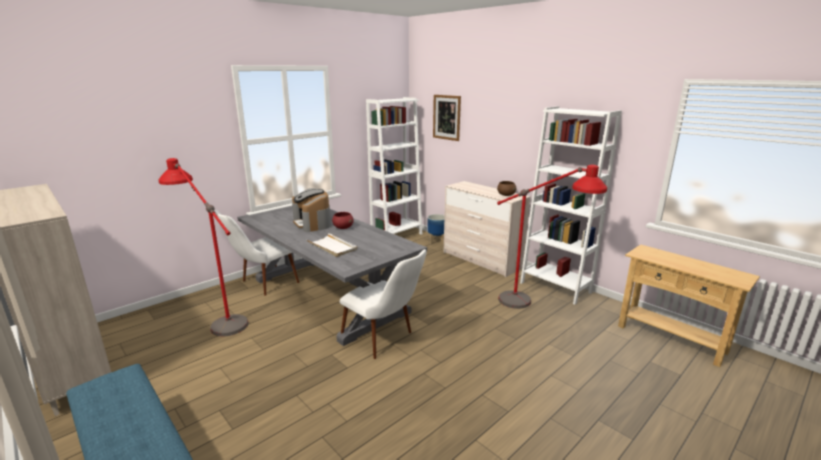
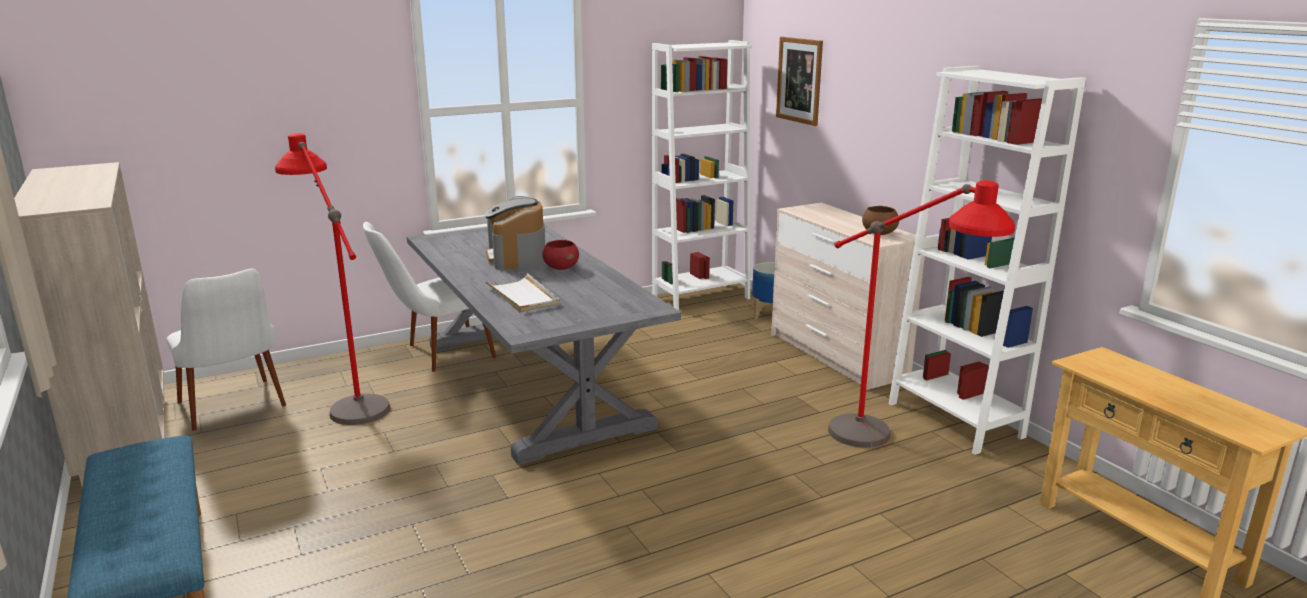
camera: 15 degrees right, 0 degrees up
white chair [340,249,427,359] -> white chair moved to [167,269,286,431]

